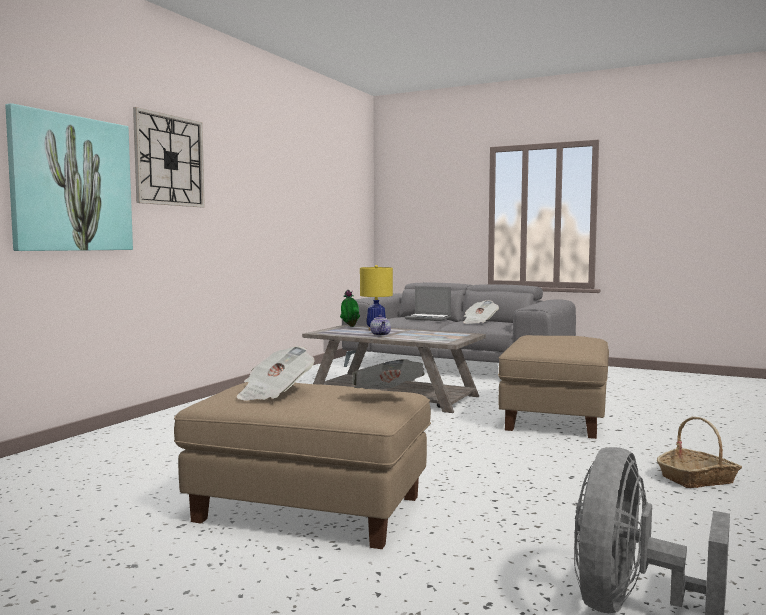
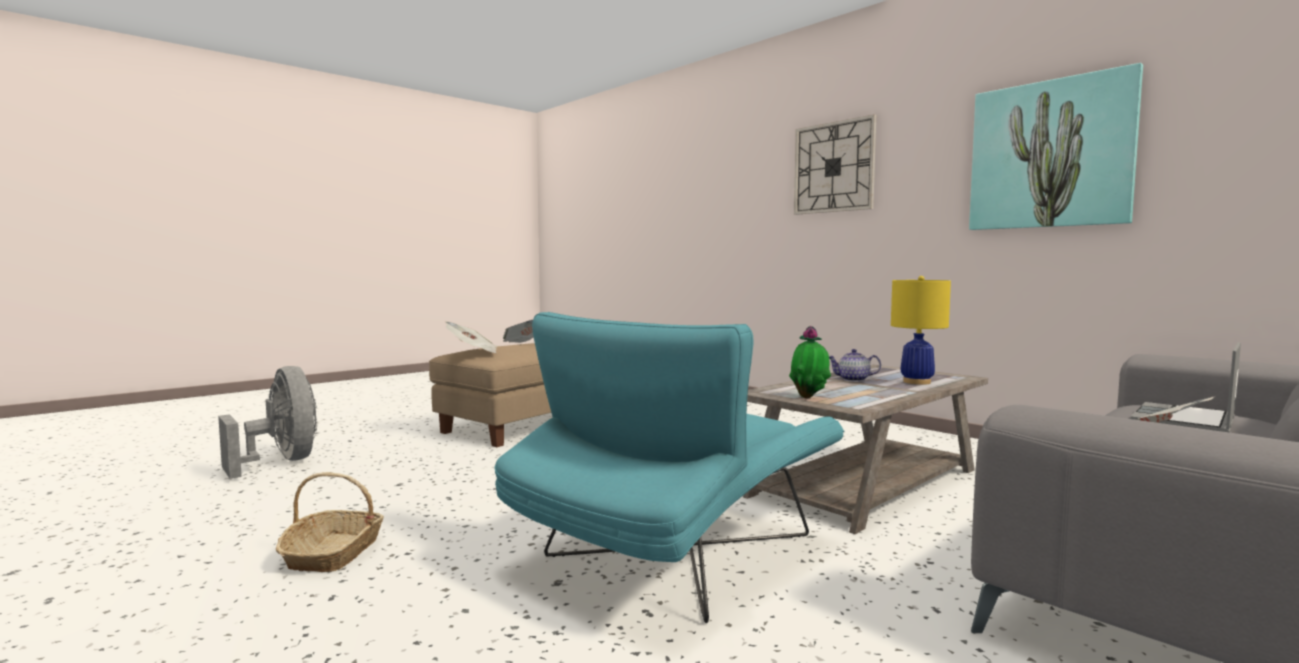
camera: 110 degrees right, 0 degrees up
picture [5,103,133,251] -> picture moved to [969,63,1143,230]
potted plant [340,290,360,327] -> potted plant moved to [789,326,831,399]
beige ottoman [498,335,609,439] -> turquoise armchair [494,312,844,623]

